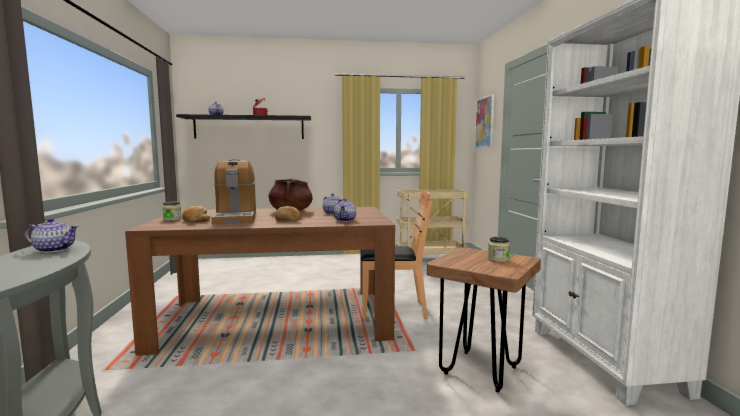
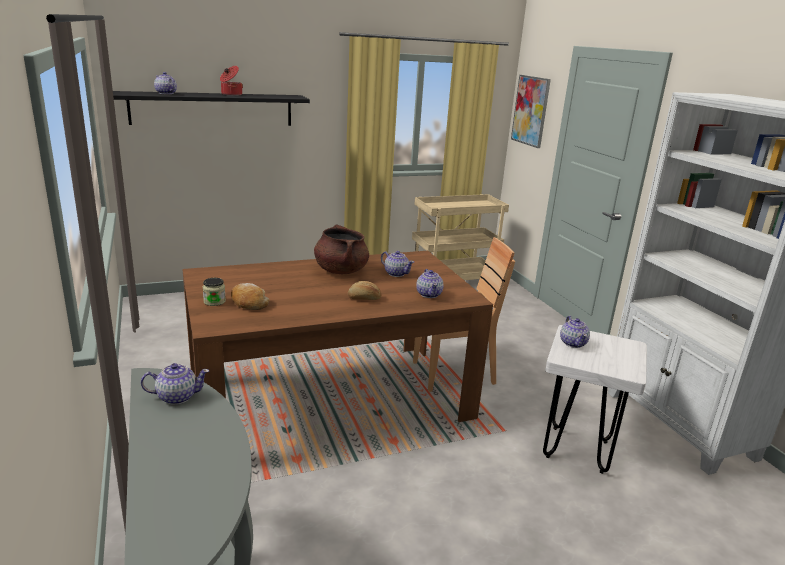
camera: 15 degrees left, 15 degrees up
coffee machine [211,159,256,225] -> none
brown stool [427,247,541,392] -> white stool [543,325,647,474]
jar [488,237,510,262] -> none
none -> teapot [560,316,590,348]

